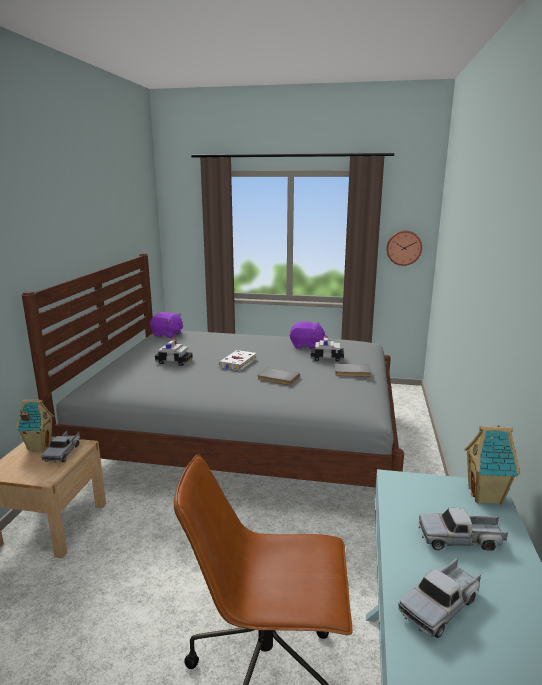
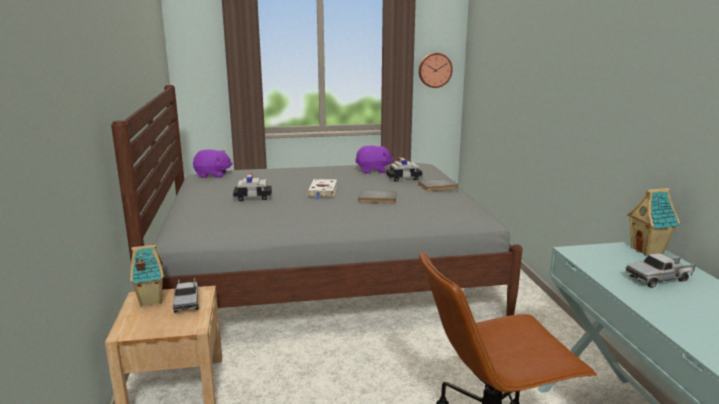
camera: 20 degrees left, 0 degrees up
toy truck [398,558,481,638] -> none

